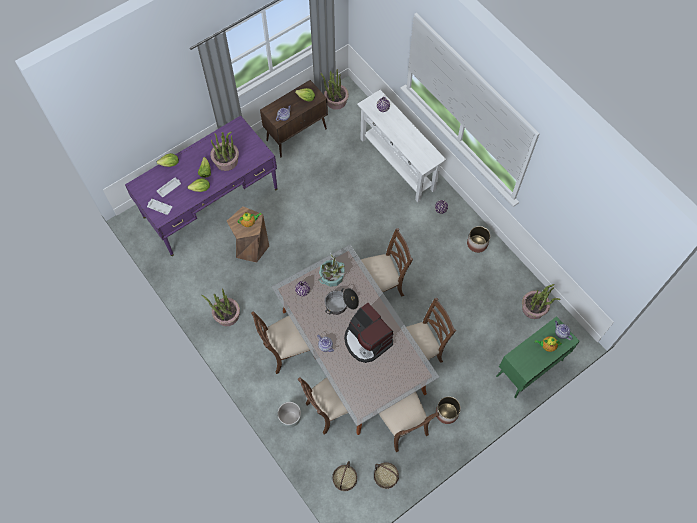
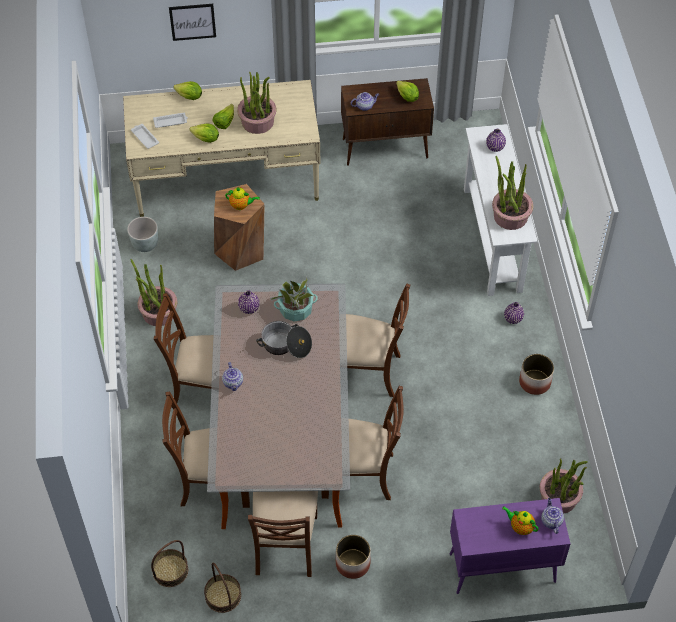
camera: 30 degrees right, 10 degrees down
purple desk [125,116,278,256] -> beige desk [123,80,320,217]
grey planter [277,402,301,427] -> grey planter moved to [127,217,158,252]
potted plant [321,69,349,110] -> potted plant moved to [492,156,533,230]
coffee machine [344,303,393,363] -> none
green cabinet [496,316,580,398] -> purple cabinet [449,498,571,594]
none -> picture [169,4,216,41]

